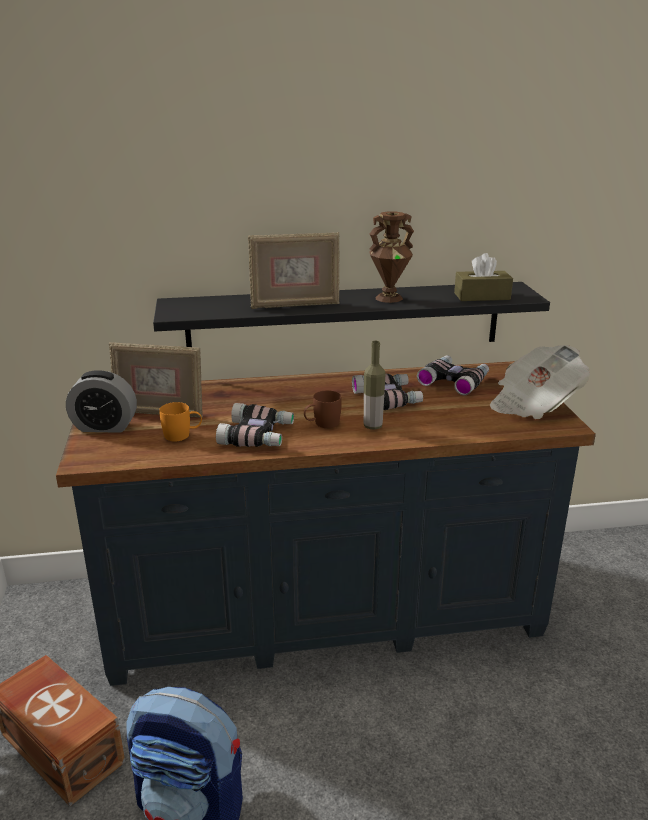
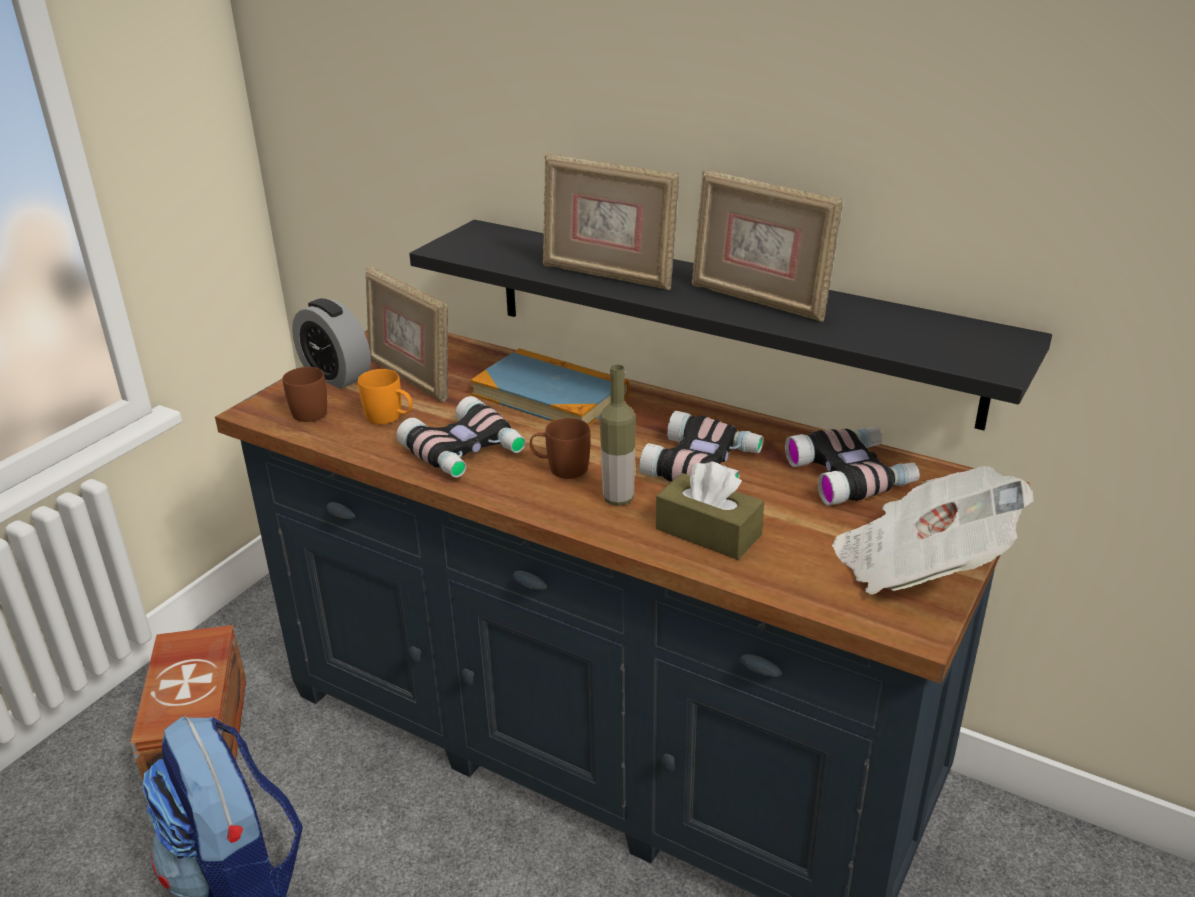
camera: 40 degrees right, 5 degrees up
brown vase [369,211,414,303] -> picture frame [692,169,843,322]
brown tissue box [454,253,513,301] -> brown tissue box moved to [656,461,764,560]
none -> brown mug [282,367,327,422]
none -> book [470,348,629,426]

